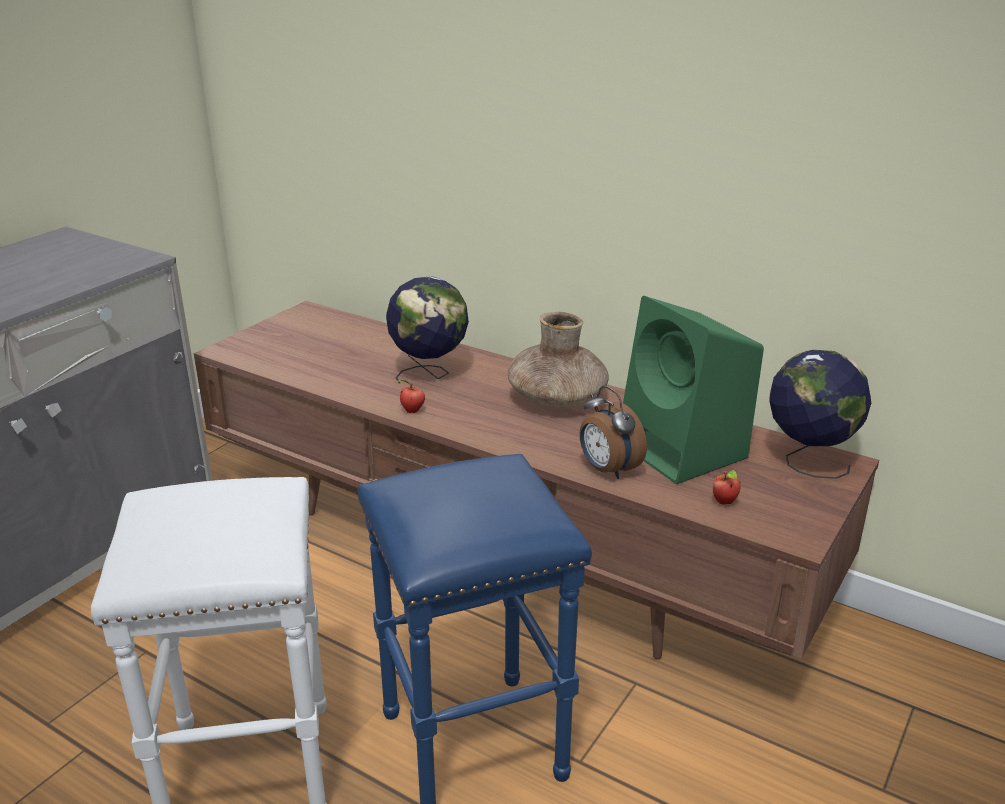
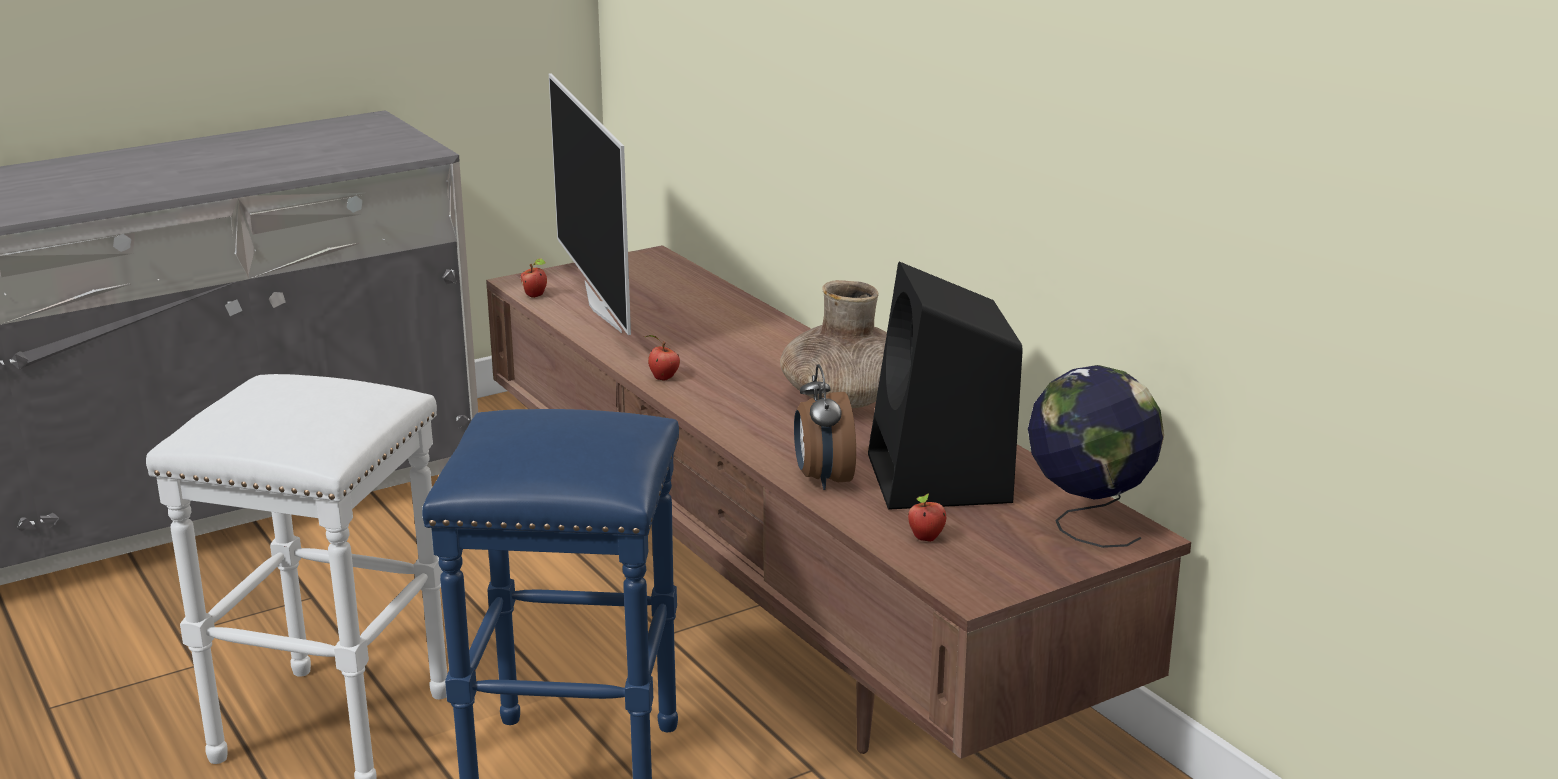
camera: 25 degrees right, 5 degrees down
globe [386,276,469,384] -> none
green speaker [623,296,764,484] -> black speaker [868,262,1023,510]
none -> apple [520,258,547,298]
none -> television [549,73,631,335]

